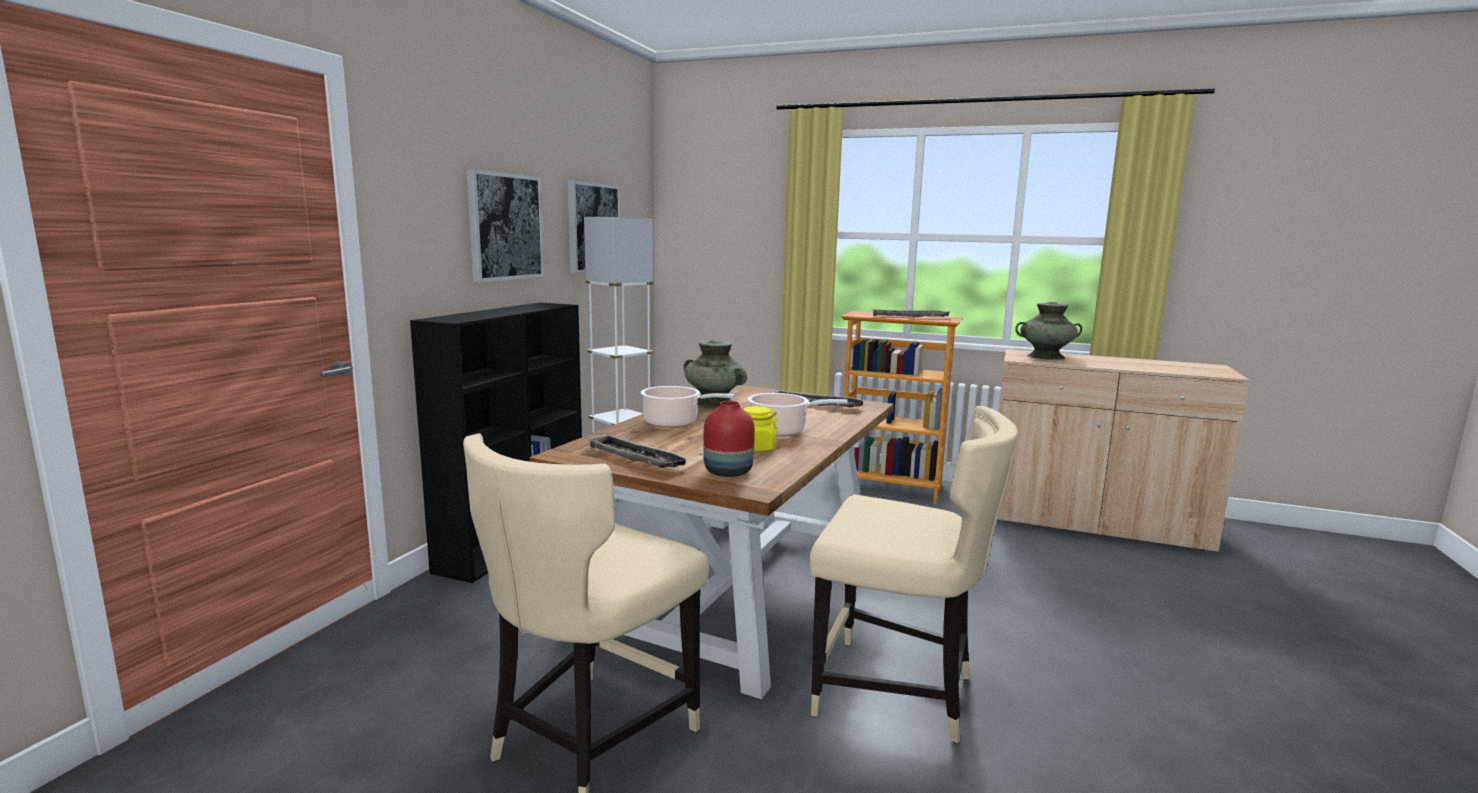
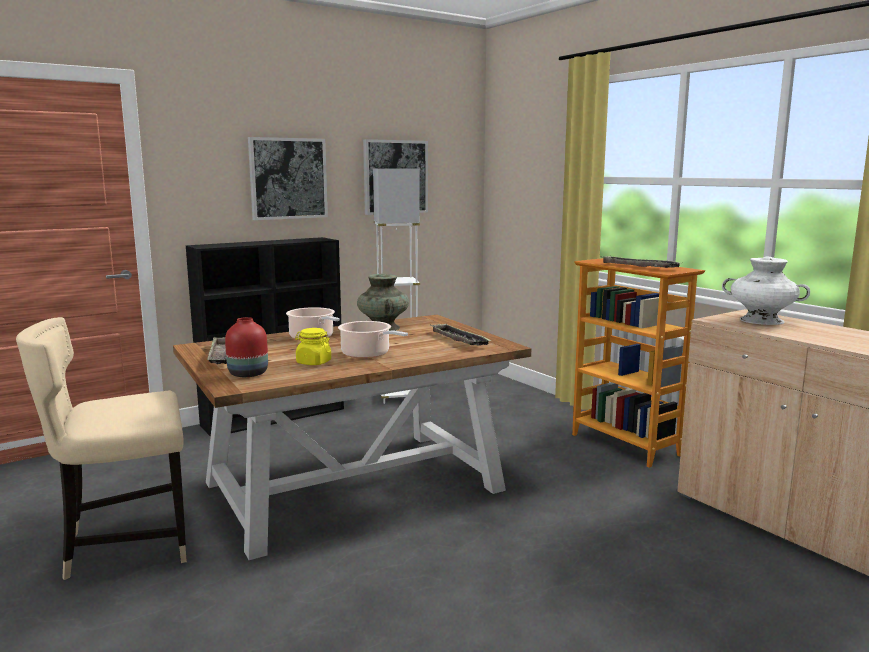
camera: 35 degrees right, 0 degrees up
beige chair [809,406,1018,743] -> none
turquoise vase [1015,302,1082,360] -> white vase [722,257,810,325]

